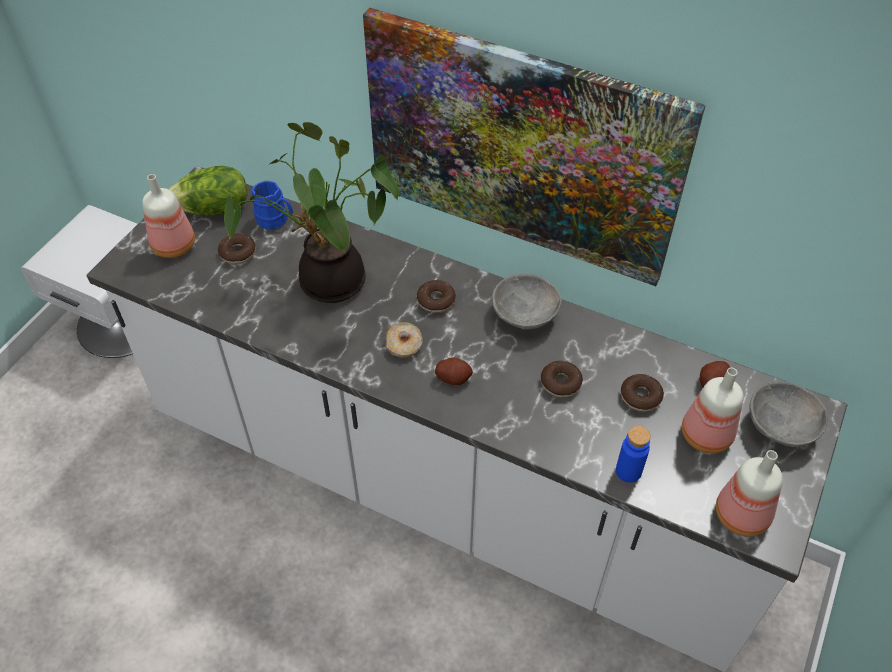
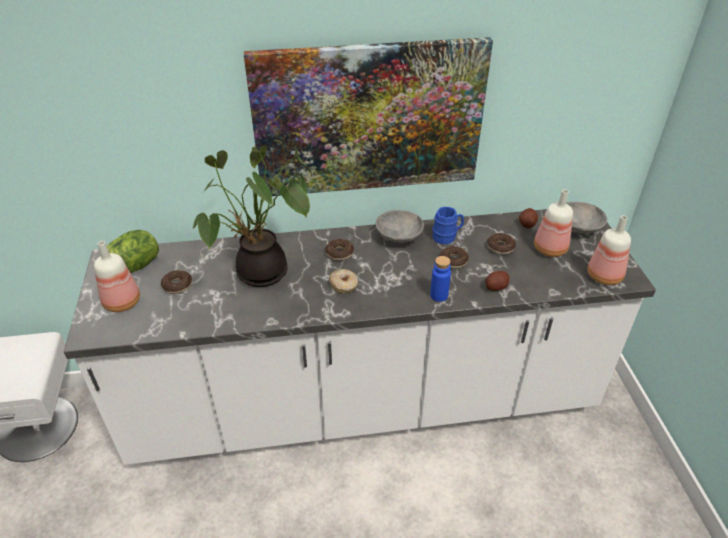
camera: 35 degrees left, 10 degrees down
blue mug [252,180,293,230] -> blue mug moved to [432,206,464,245]
potato [435,358,473,385] -> potato moved to [485,271,509,291]
blue bottle [616,426,651,483] -> blue bottle moved to [430,256,451,302]

